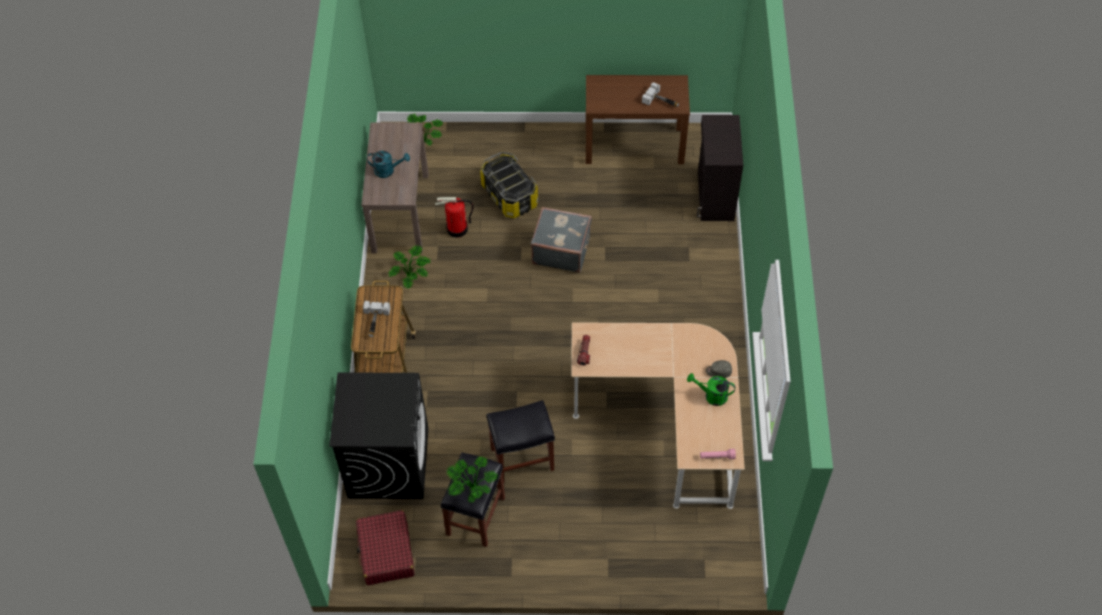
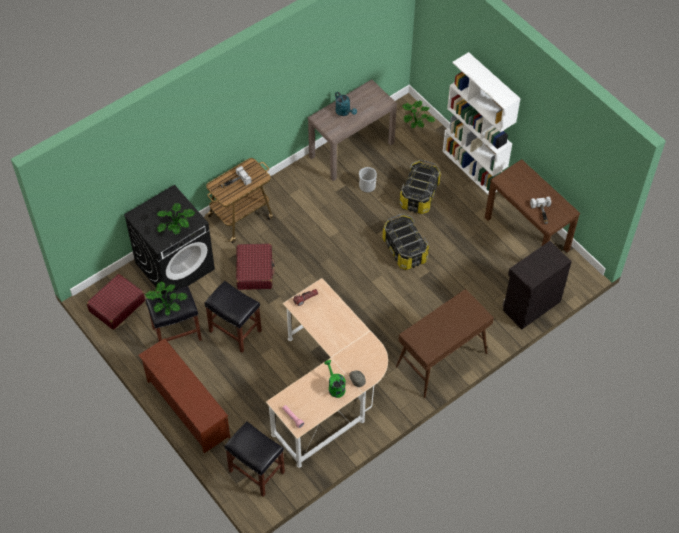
camera: 50 degrees right, 0 degrees up
potted plant [388,245,431,289] -> potted plant moved to [157,203,195,235]
fire extinguisher [435,197,474,238] -> bucket [359,167,377,192]
grey suitcase [531,207,592,273] -> storage box [383,213,429,270]
none -> brown shoe rack [138,338,230,453]
none -> black stool [225,422,285,497]
none -> red suitcase [236,243,275,290]
none -> brown console table [396,289,494,398]
none -> white bookcase [443,52,521,195]

